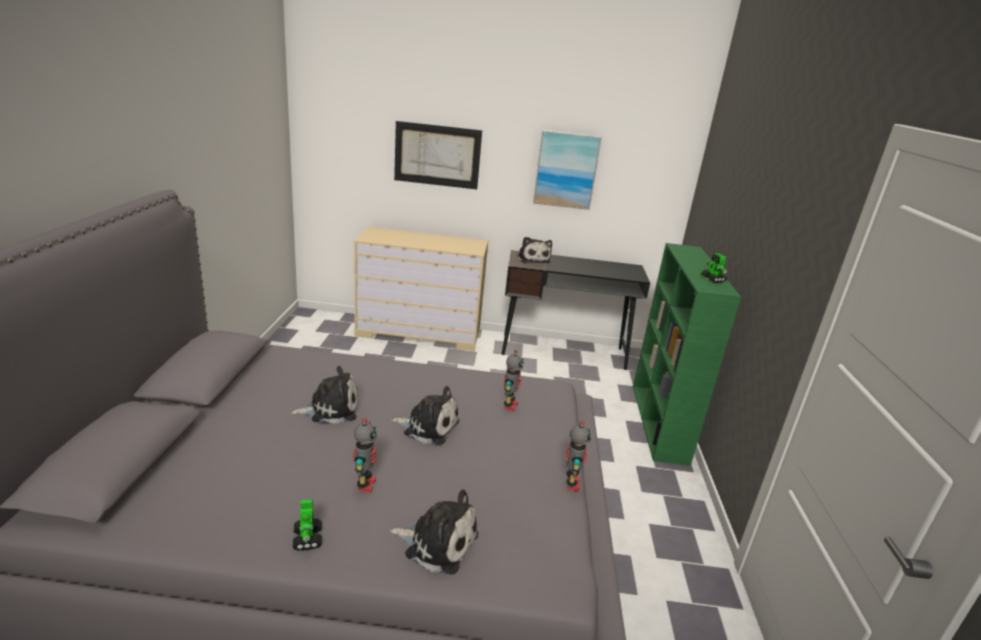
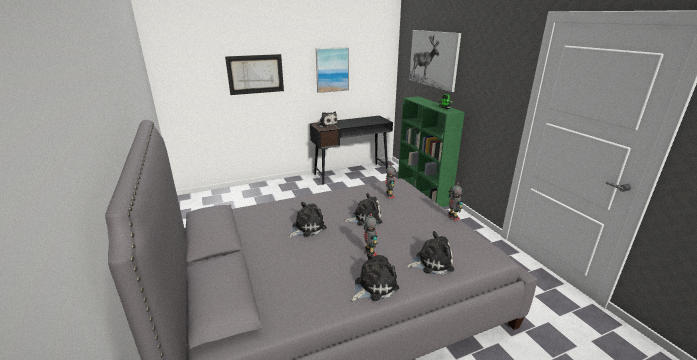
camera: 25 degrees left, 0 degrees up
toy robot [293,499,322,551] -> plush toy [351,252,399,301]
beige dresser [354,226,488,351] -> none
none -> picture [409,30,461,92]

